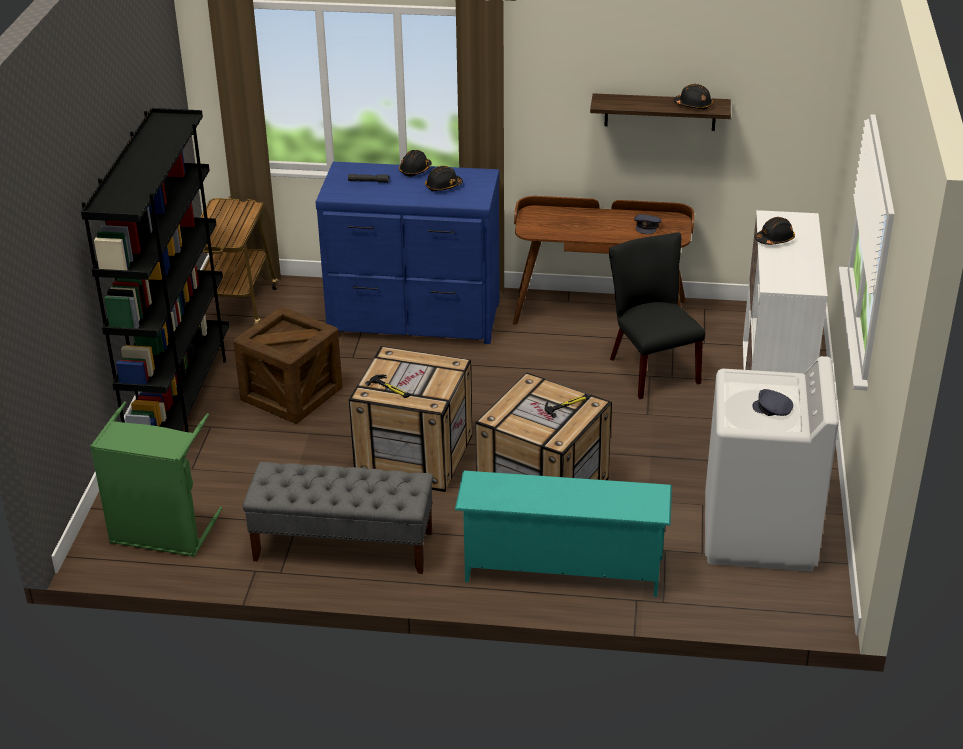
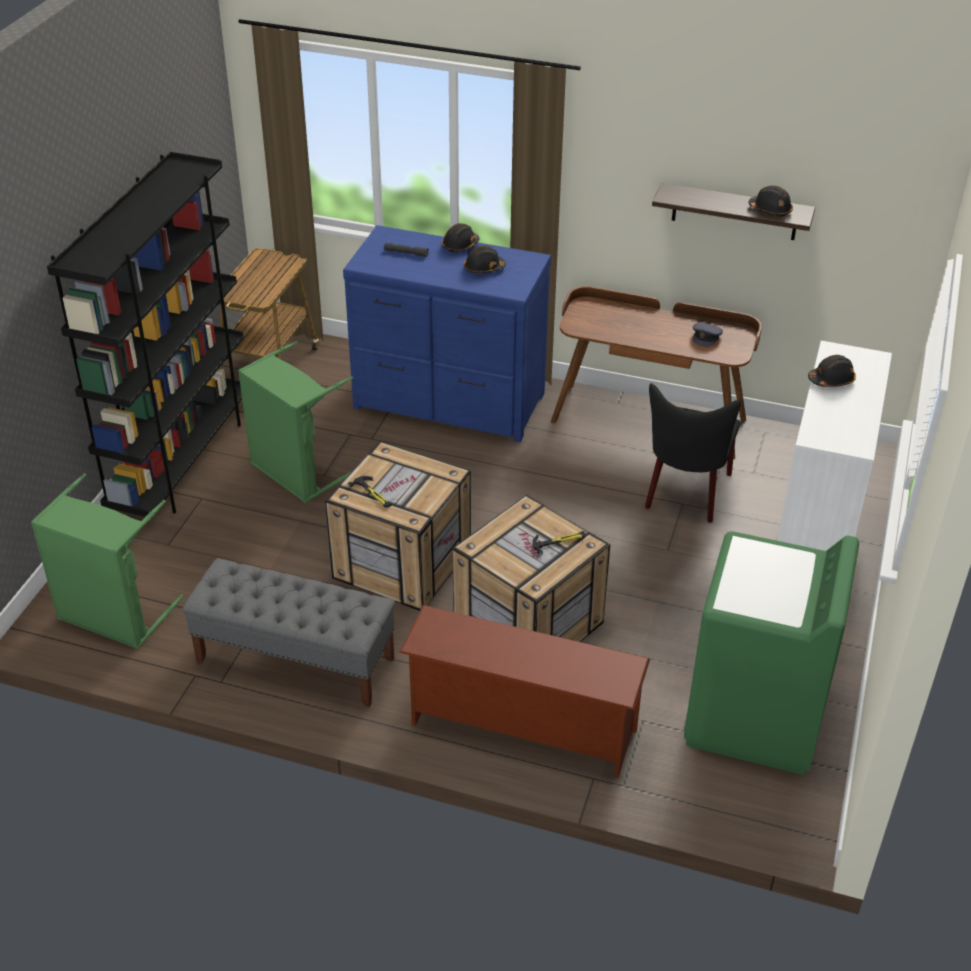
camera: 10 degrees right, 5 degrees up
crate [233,306,343,424] -> green laundry basket [238,341,353,503]
turquoise shoe rack [455,470,672,597] -> brown shoe rack [399,605,650,778]
black chair [609,232,705,399] -> black chair turned 150 degrees counterclockwise [645,383,741,523]
white washing machine [705,356,839,572] -> green washing machine [684,531,859,775]
grey cap [752,389,793,416] -> none

